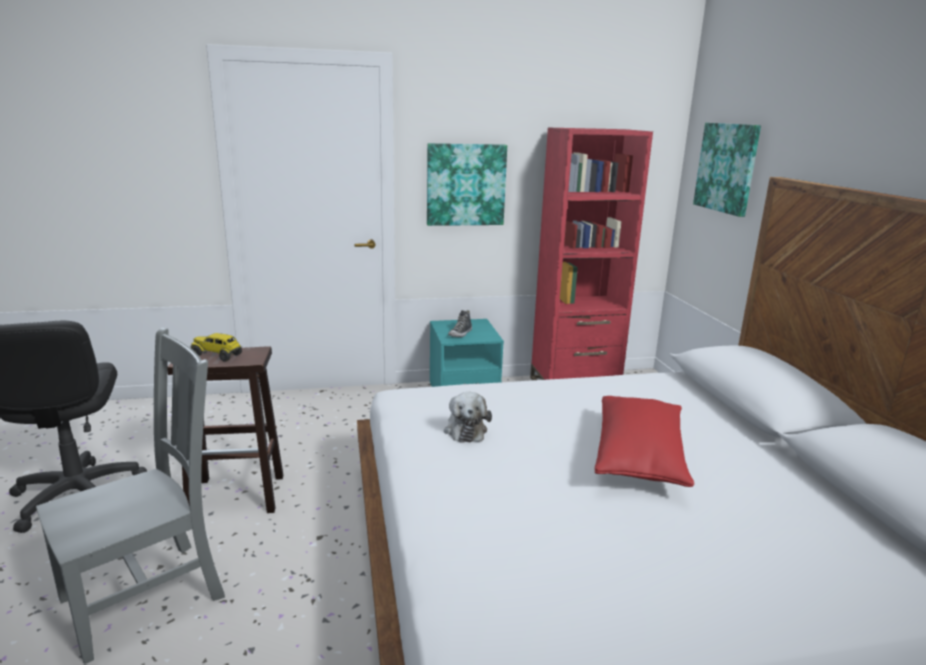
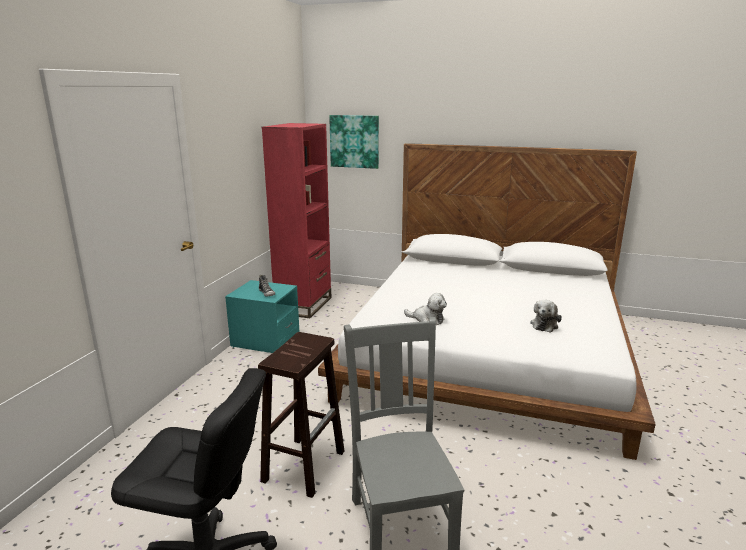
camera: 60 degrees left, 0 degrees up
toy truck [190,333,242,362] -> none
picture [427,143,507,226] -> none
red pillow [595,396,694,487] -> none
none -> plush toy [530,300,562,333]

